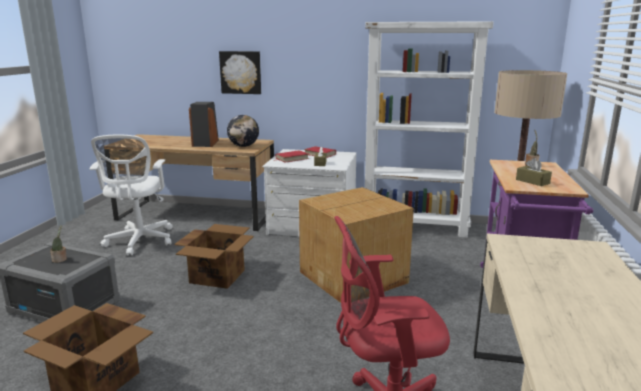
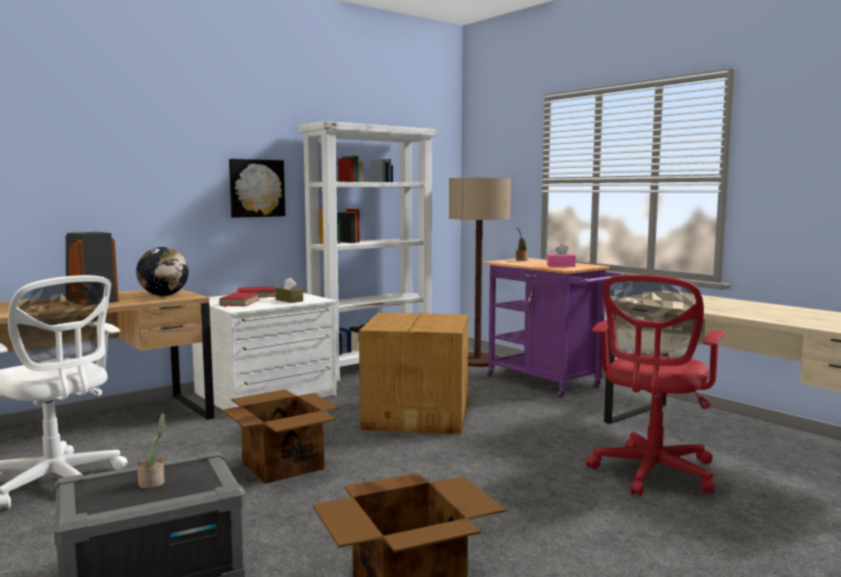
camera: 50 degrees left, 10 degrees down
picture [219,51,261,94] -> picture moved to [229,159,285,218]
brown tissue box [516,158,552,186] -> pink tissue box [547,244,576,267]

